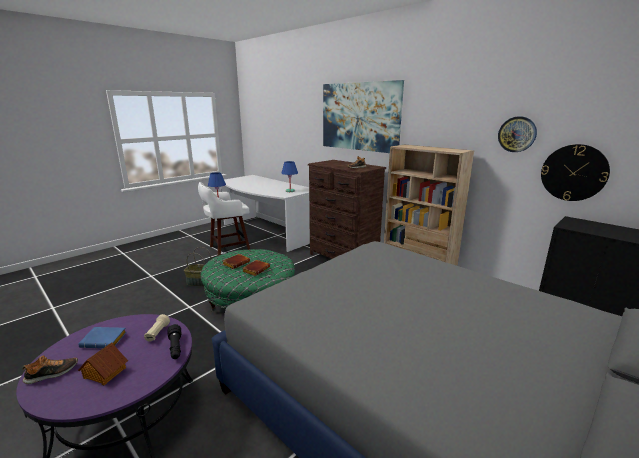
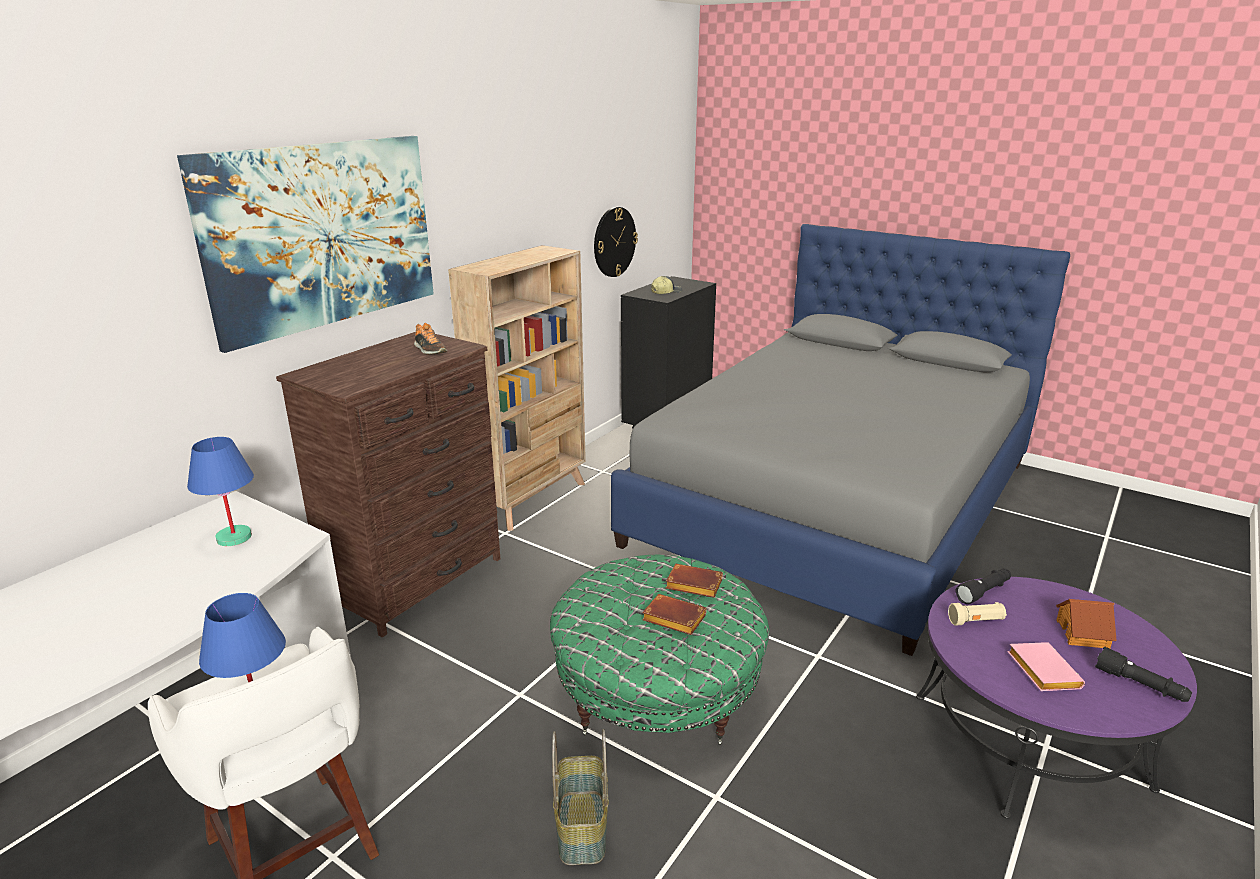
camera: 100 degrees left, 5 degrees up
shoe [22,355,78,384] -> black flashlight [1095,647,1192,702]
blue book [78,327,127,348] -> pink book [1008,642,1085,691]
wall clock [498,116,537,152] -> none
none -> cap [651,276,682,294]

